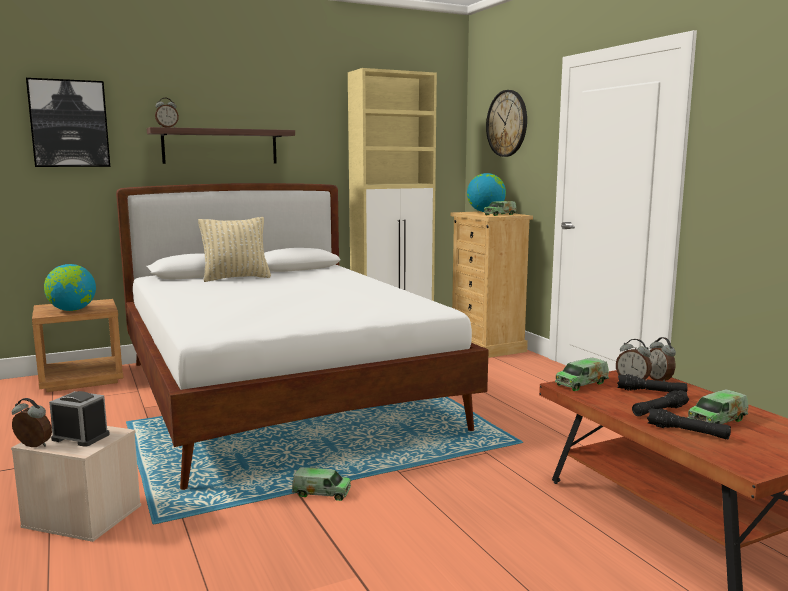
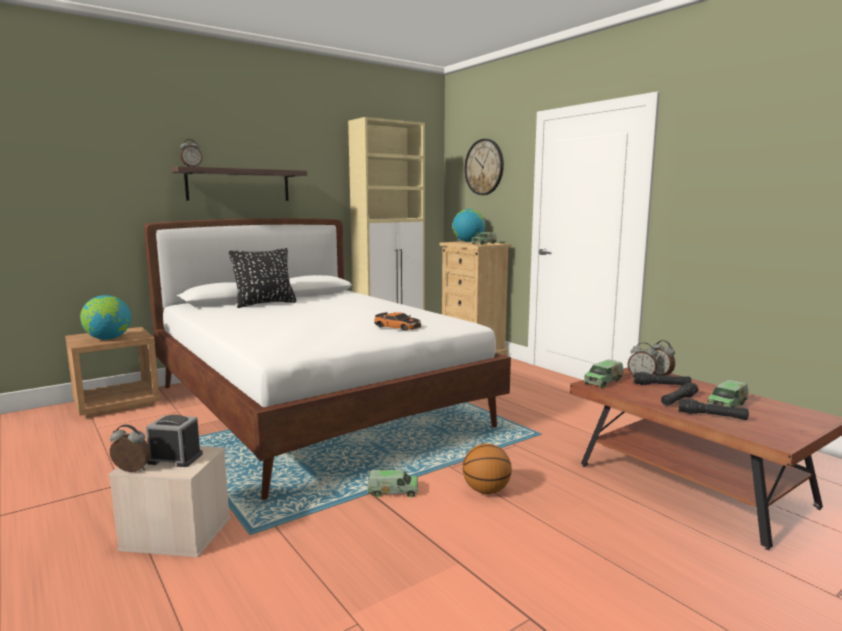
camera: 10 degrees left, 0 degrees up
picture [26,78,110,167] -> none
beige pillow [198,217,271,282] -> black pillow [229,248,296,308]
none -> toy car [374,312,421,331]
none -> basketball [463,443,512,494]

